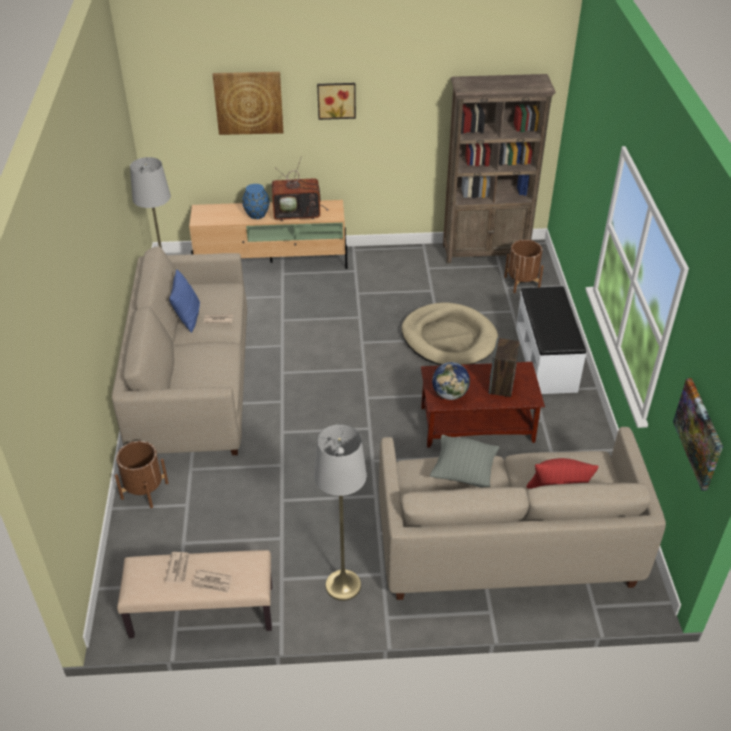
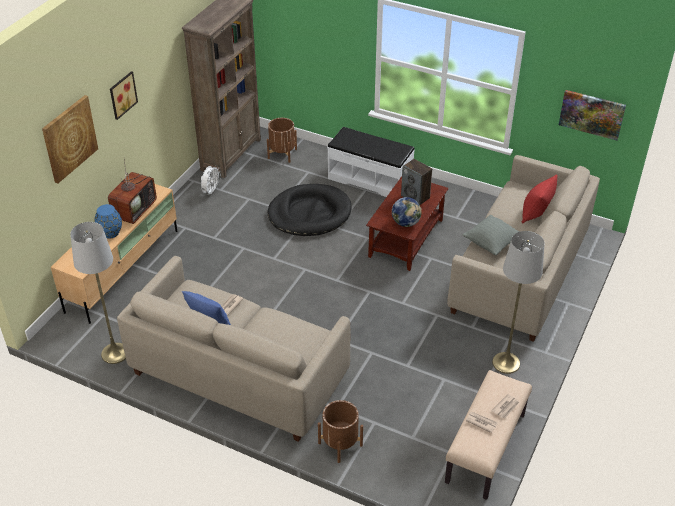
camera: 60 degrees left, 0 degrees up
beige dog bed [401,303,498,365] -> black dog bed [268,184,352,236]
none -> white fan [201,165,221,195]

